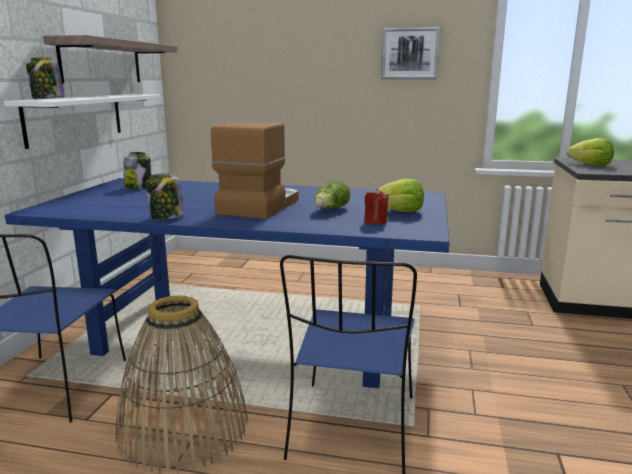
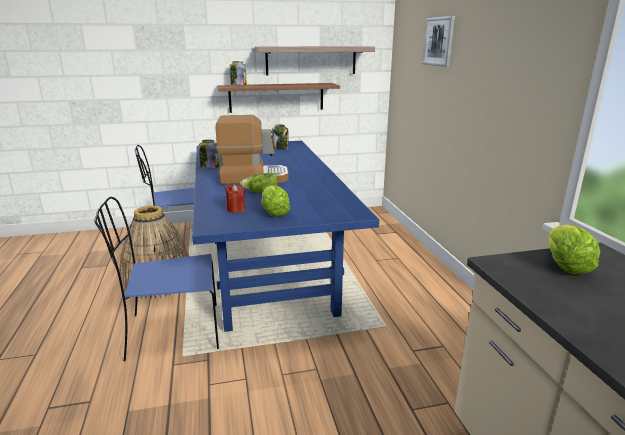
camera: 65 degrees right, 5 degrees up
white shelf [4,94,161,149] -> brown shelf [217,83,340,113]
picture [381,27,441,79] -> picture moved to [422,16,455,67]

